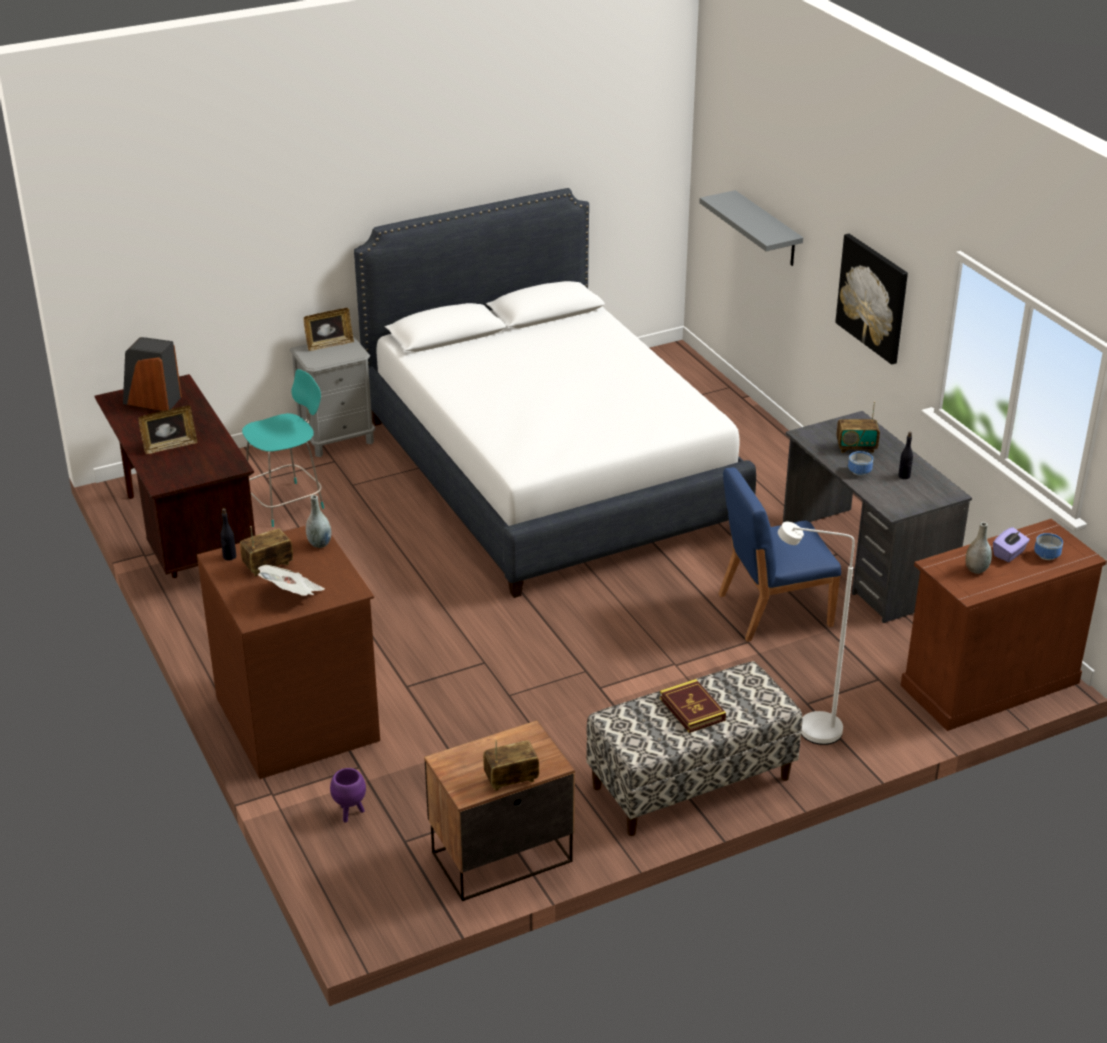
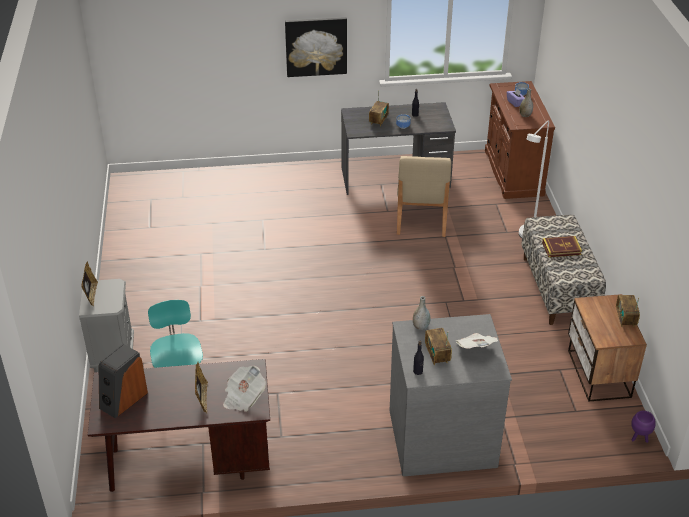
camera: 70 degrees left, 5 degrees up
brown dresser [197,526,380,779] -> grey dresser [390,314,512,476]
purple planter [330,768,366,823] -> purple planter moved to [631,411,656,443]
white bed [354,188,756,598] -> none
grey shelf [699,190,803,266] -> none
blue chair [719,467,841,642] -> beige chair [397,156,451,237]
none -> newspaper [223,366,266,411]

